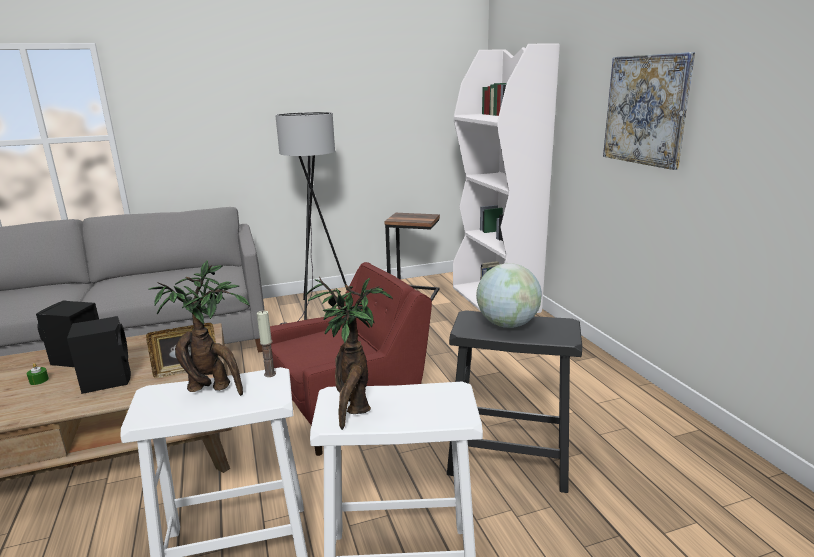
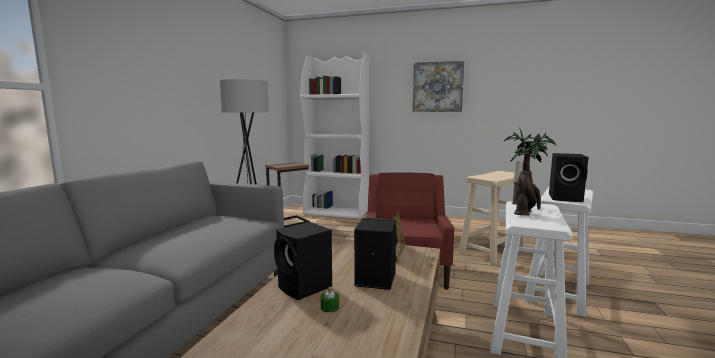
camera: 55 degrees left, 10 degrees down
potted plant [305,276,393,430] -> black speaker [549,153,589,202]
black stool [447,310,582,493] -> beige stool [458,171,526,266]
globe [476,263,542,328] -> none

